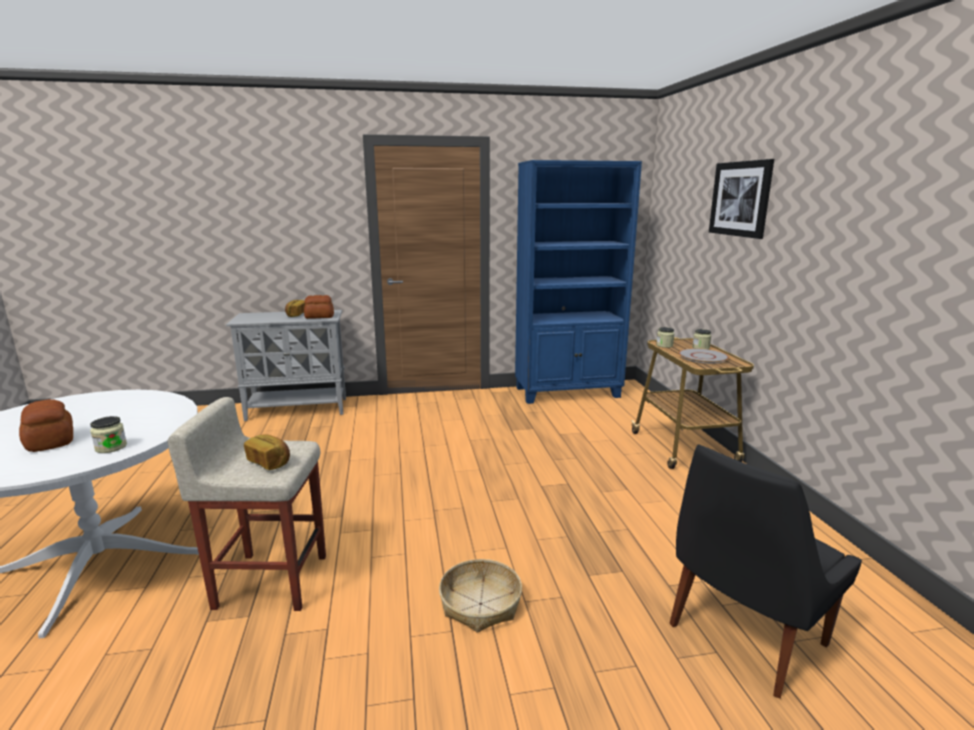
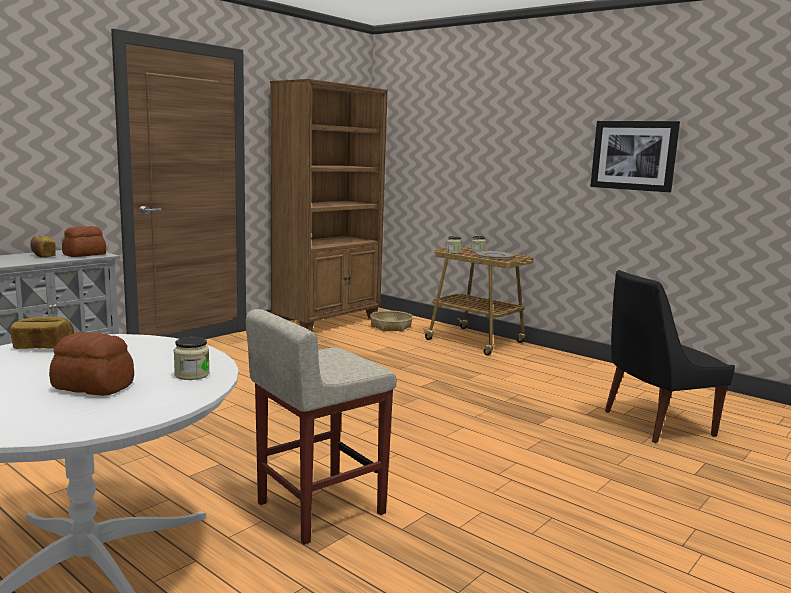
camera: 40 degrees left, 5 degrees down
bread [244,434,290,470] -> bread moved to [10,317,74,349]
basket [439,559,522,633] -> basket moved to [370,311,413,332]
blue bookcase [515,160,642,404] -> brown bookcase [270,79,388,331]
black chair [669,444,862,699] -> black chair turned 60 degrees clockwise [605,270,735,443]
picture [709,159,774,239] -> picture moved to [590,121,680,192]

